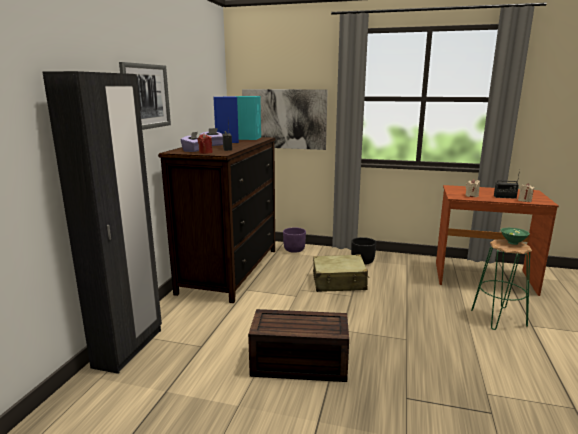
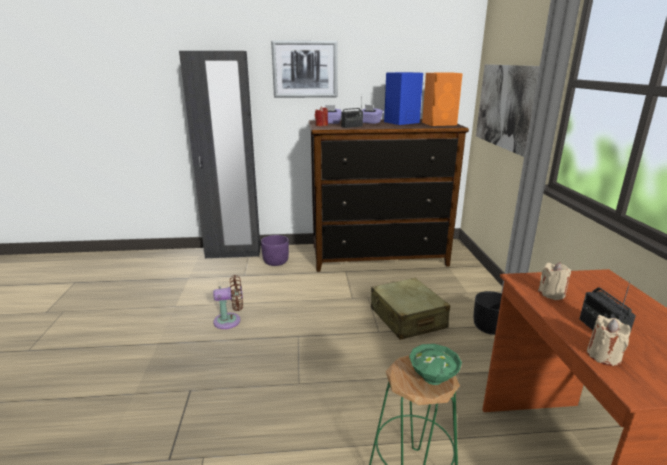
camera: 70 degrees right, 5 degrees up
turquoise speaker [234,96,261,140] -> orange speaker [422,73,463,126]
brown storage box [248,309,349,382] -> brown fan [213,275,243,329]
purple planter [283,227,306,253] -> purple planter moved to [261,235,289,266]

